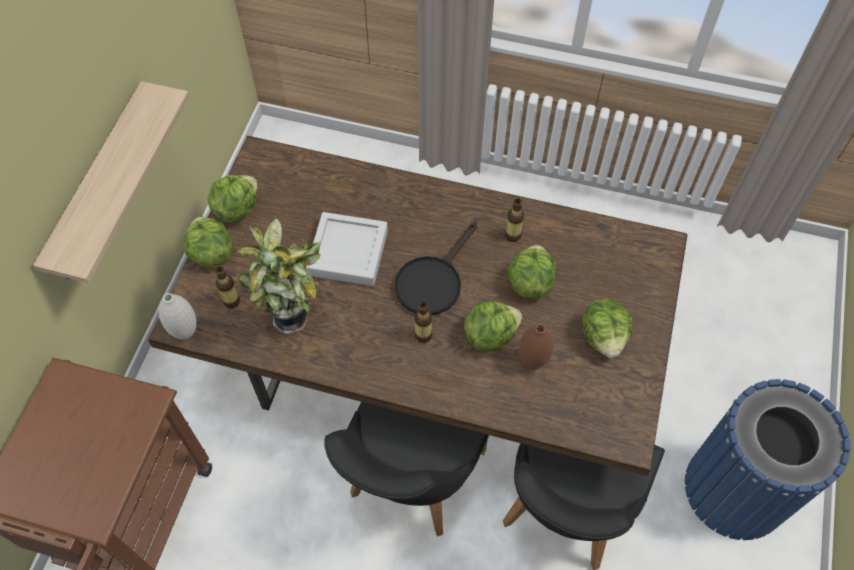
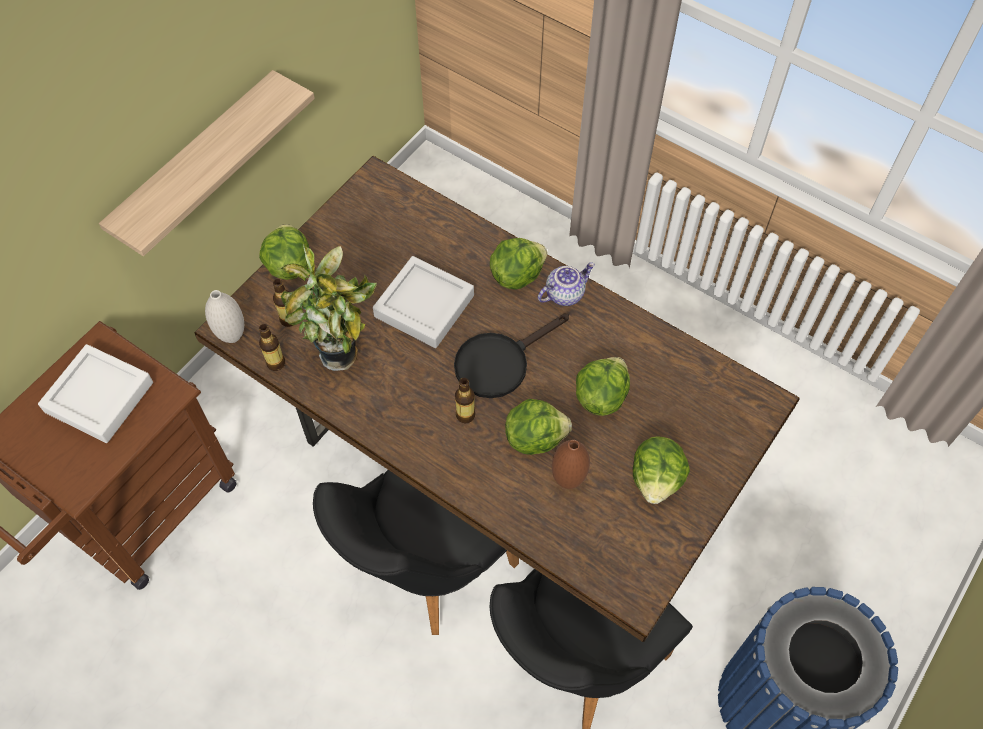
camera: 20 degrees right, 0 degrees up
lettuce [207,175,258,223] -> lettuce moved to [490,238,548,290]
bottle [505,198,524,242] -> bottle moved to [259,324,285,371]
none -> white tray [38,344,153,443]
none -> teapot [538,262,595,306]

